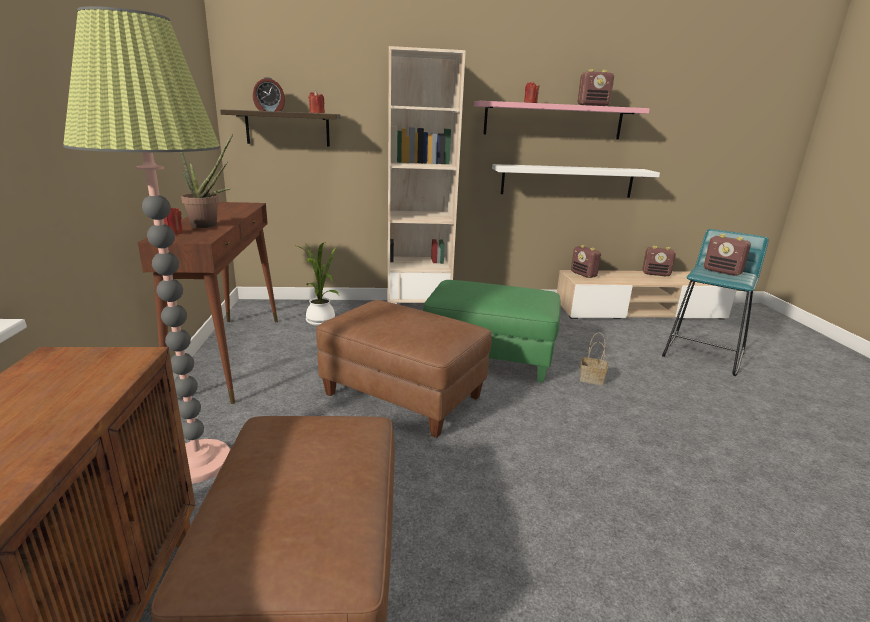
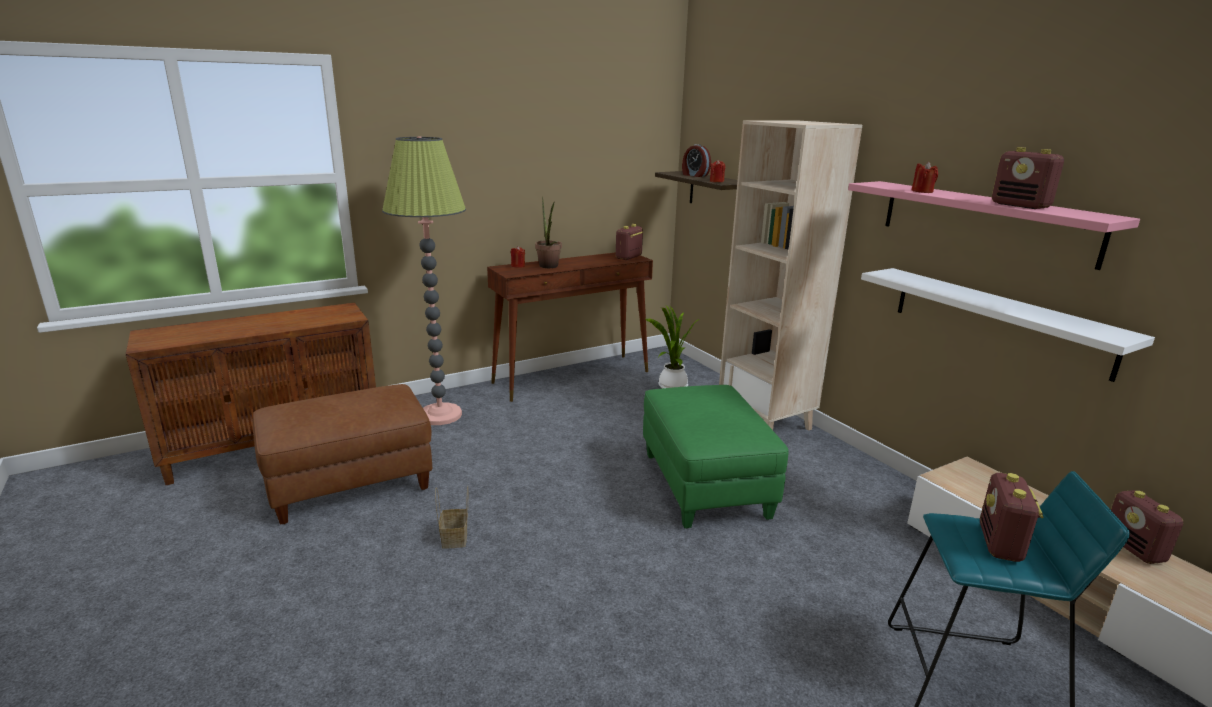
camera: 65 degrees right, 0 degrees up
brown ottoman [316,300,492,438] -> none
radio [571,245,601,278] -> radio moved to [616,224,643,260]
basket [580,333,608,386] -> basket moved to [435,486,468,548]

